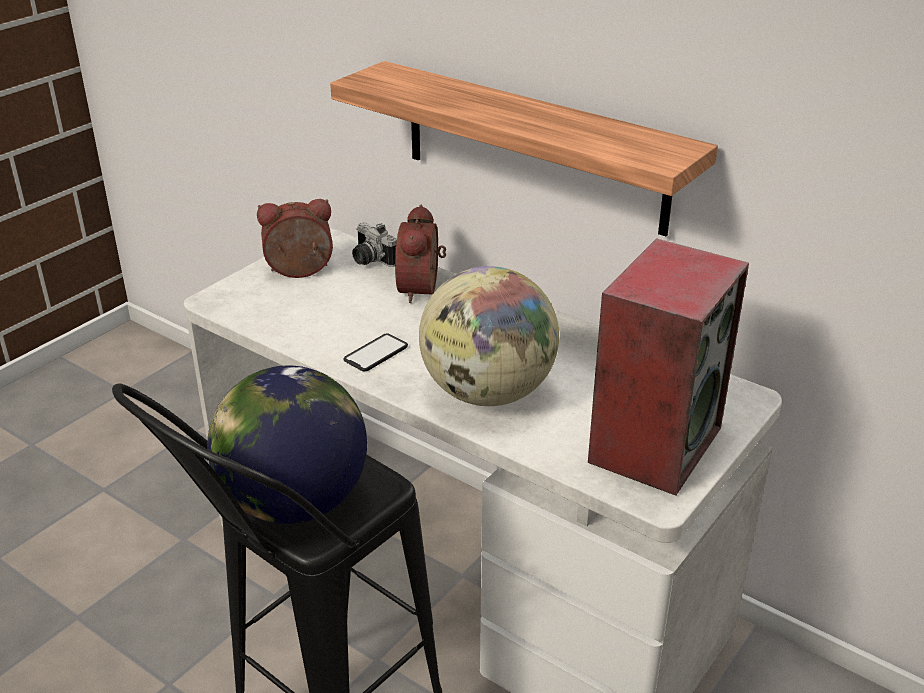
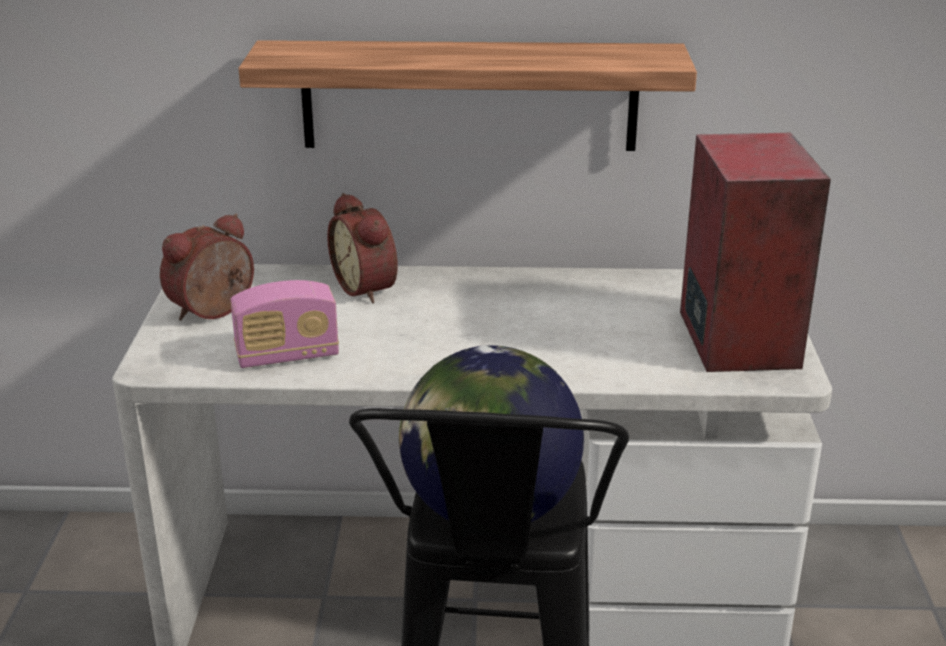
camera: 35 degrees left, 5 degrees down
phone [344,334,408,371] -> none
camera [352,223,397,267] -> none
globe [419,266,559,406] -> none
none -> radio [231,280,339,368]

